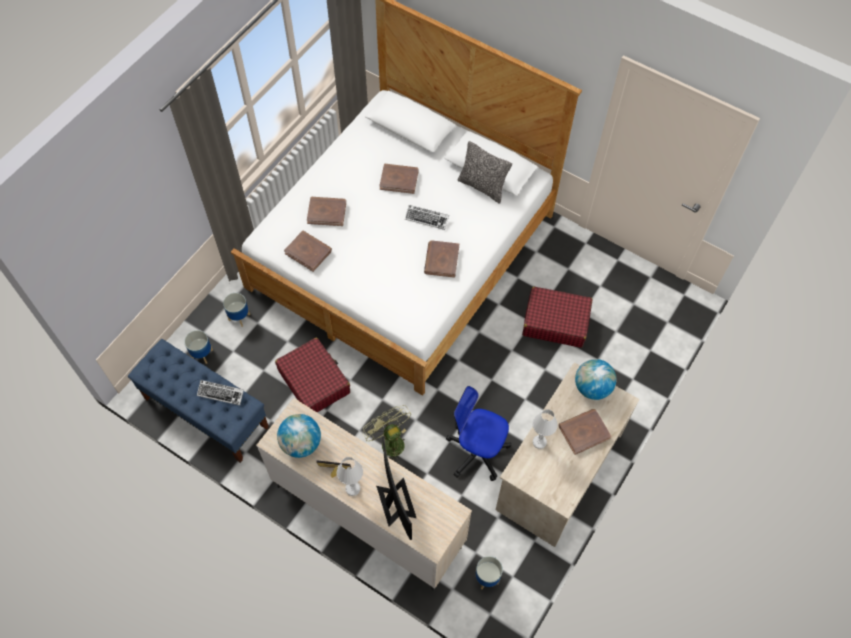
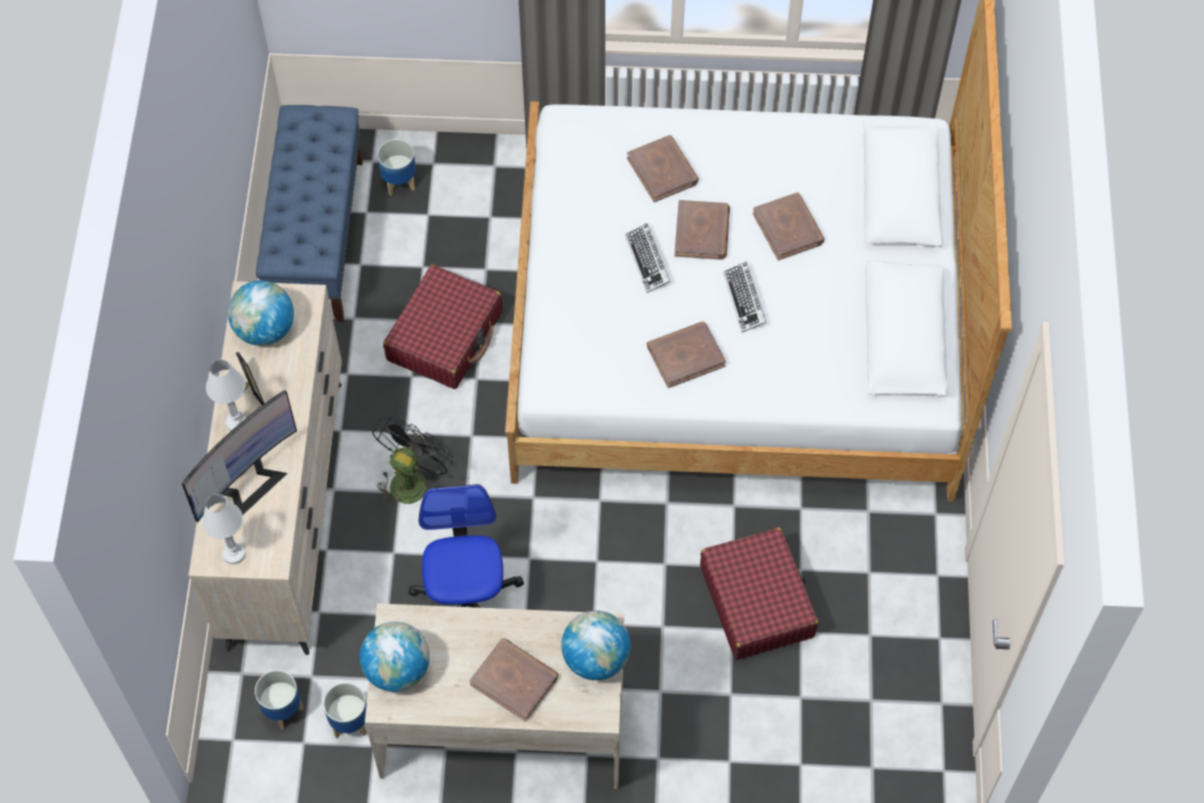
camera: 60 degrees right, 0 degrees up
keyboard [197,380,244,405] -> keyboard moved to [625,223,670,293]
planter [223,293,250,327] -> planter moved to [323,683,367,738]
brown book [284,231,332,272] -> brown book moved to [674,200,730,260]
green fan [363,405,411,463] -> black fan [372,417,453,508]
pillow [458,141,512,203] -> none
white table lamp [532,409,558,449] -> white table lamp moved to [202,494,246,565]
none -> globe [360,622,430,692]

